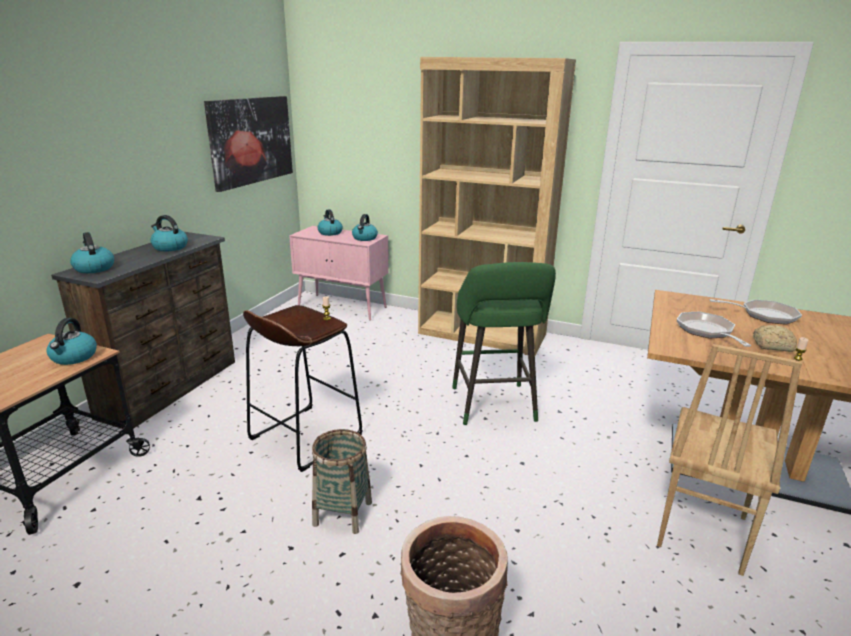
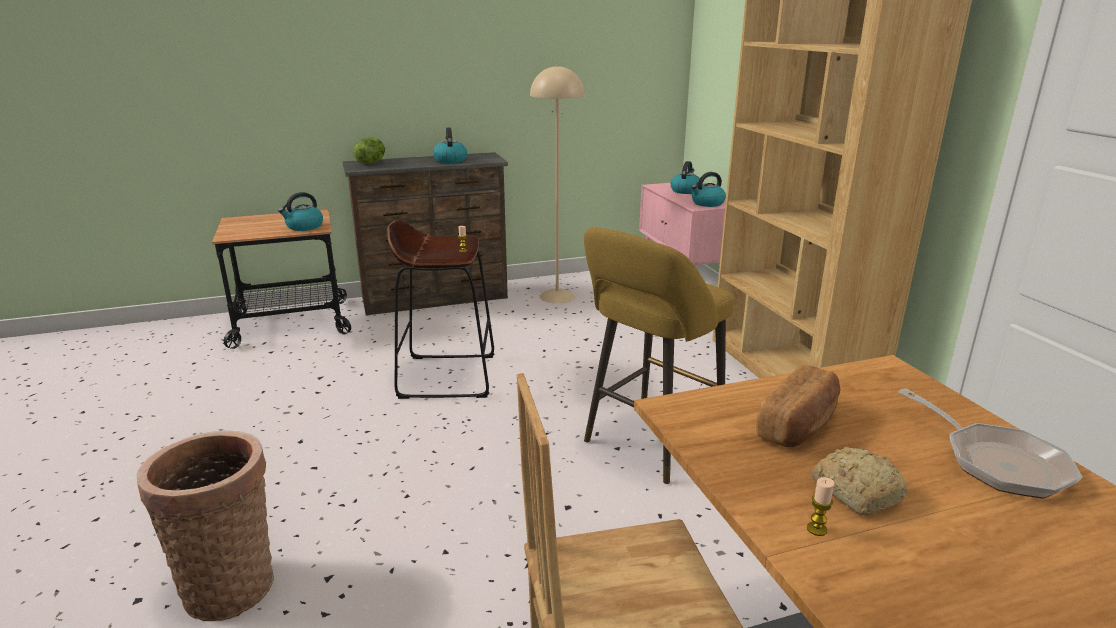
camera: 50 degrees right, 0 degrees up
kettle [70,232,114,273] -> lettuce [353,137,385,164]
picture [204,96,293,192] -> none
basket [312,429,372,534] -> none
green stool [452,262,556,425] -> yellow stool [584,227,734,484]
frying pan [677,312,752,347] -> bread [756,364,840,447]
none -> beige floor lamp [530,65,584,303]

